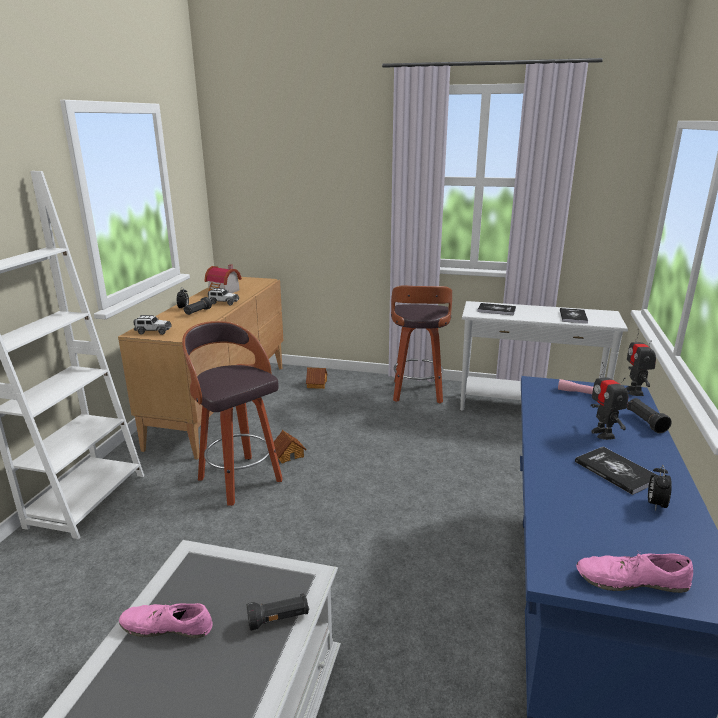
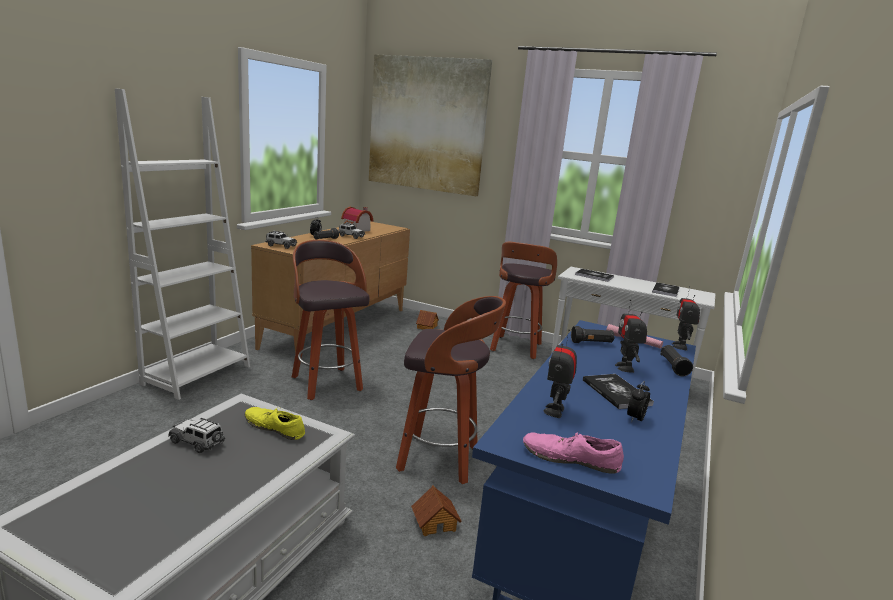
camera: 10 degrees right, 5 degrees down
pink shoe [119,601,213,638] -> toy car [168,418,225,453]
black flashlight [246,593,309,631] -> black flashlight moved to [571,326,615,343]
toy house [274,430,307,464] -> toy house moved to [411,486,462,536]
none -> yellow shoe [245,407,305,440]
none -> picture [369,54,492,196]
none -> stool [396,296,506,484]
none -> toy robot [543,329,577,418]

